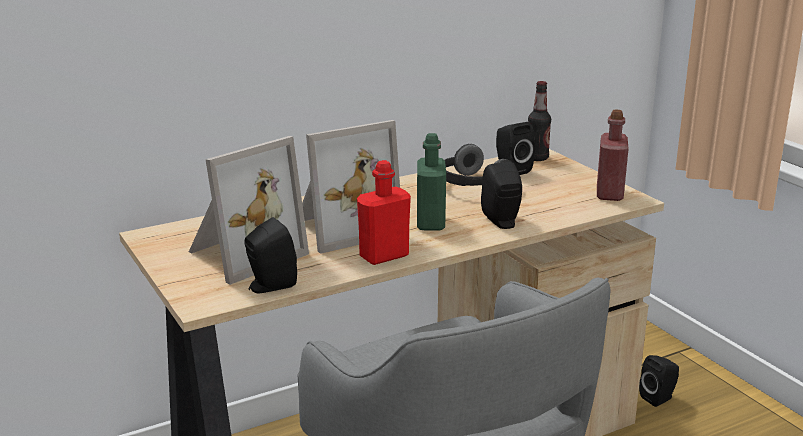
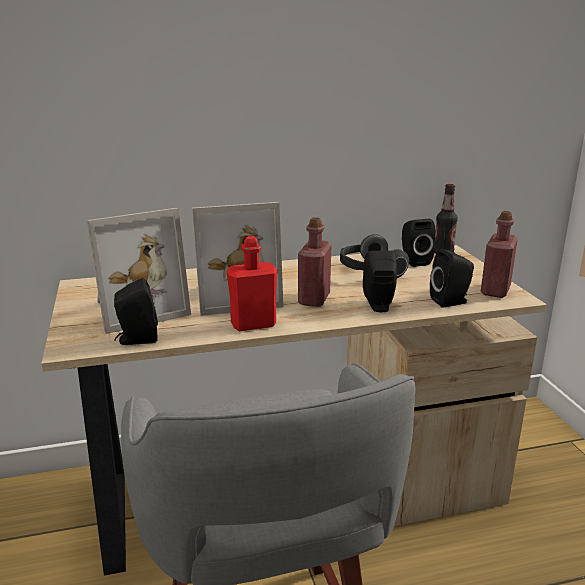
camera: 15 degrees right, 0 degrees up
green bottle [417,133,446,230] -> red bottle [298,217,332,307]
black speaker [639,355,679,407] -> black speaker moved to [430,249,474,308]

